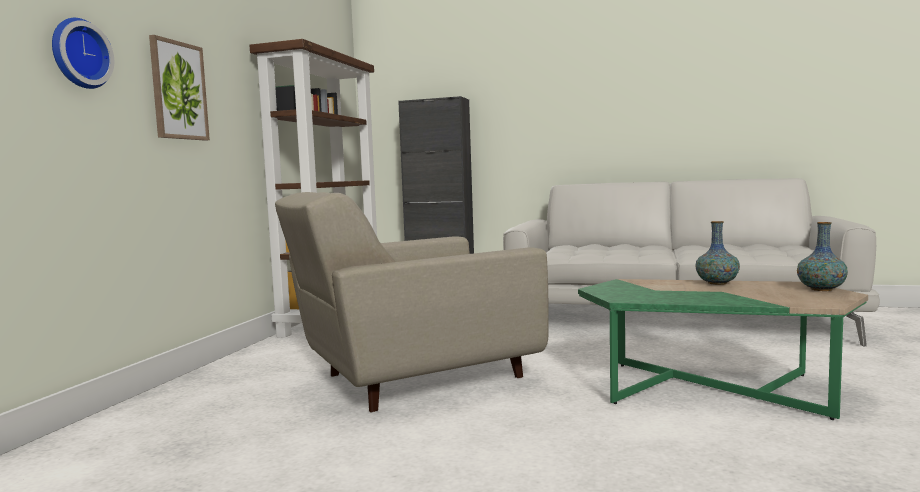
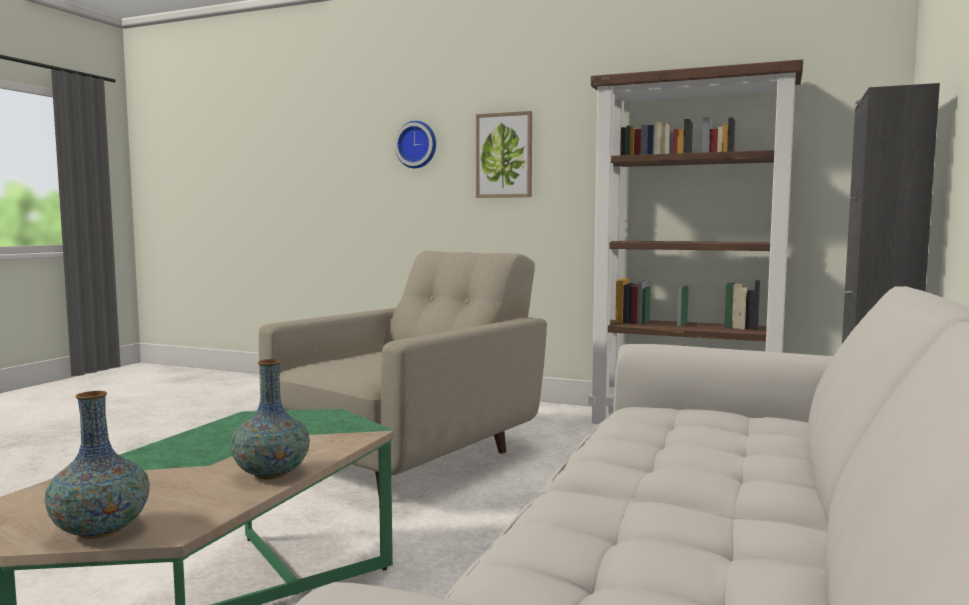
camera: 95 degrees right, 0 degrees up
beige armchair [275,192,548,413] -> beige armchair turned 60 degrees clockwise [259,251,547,495]

